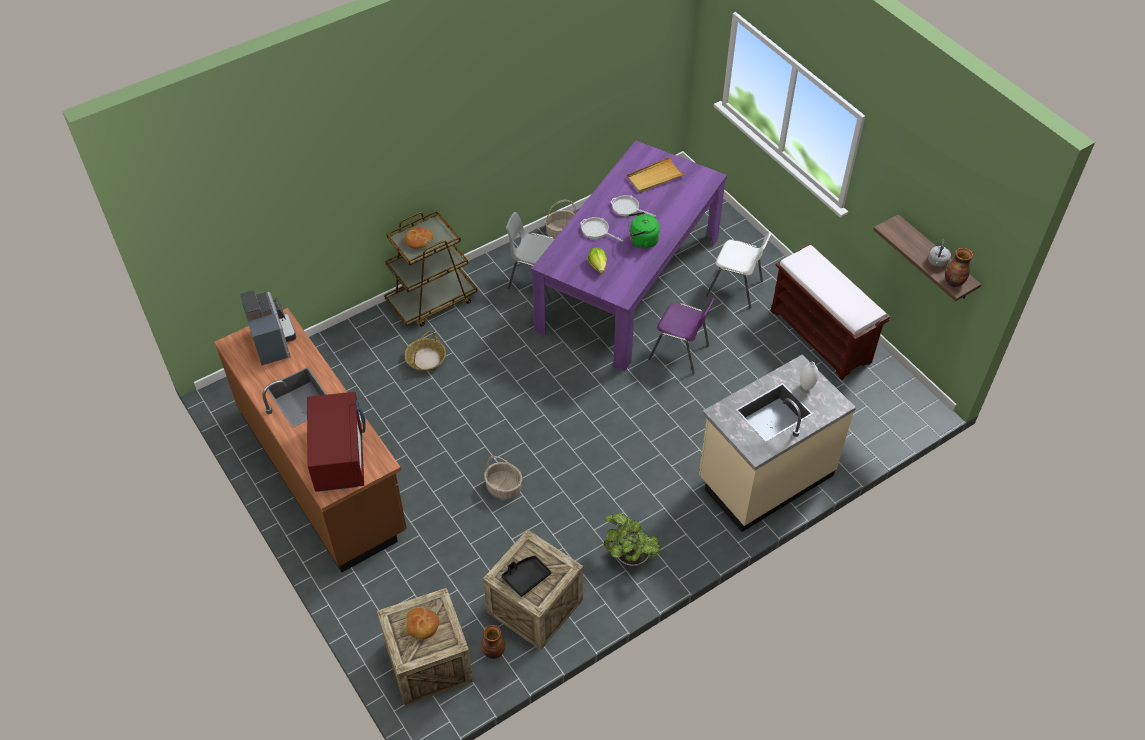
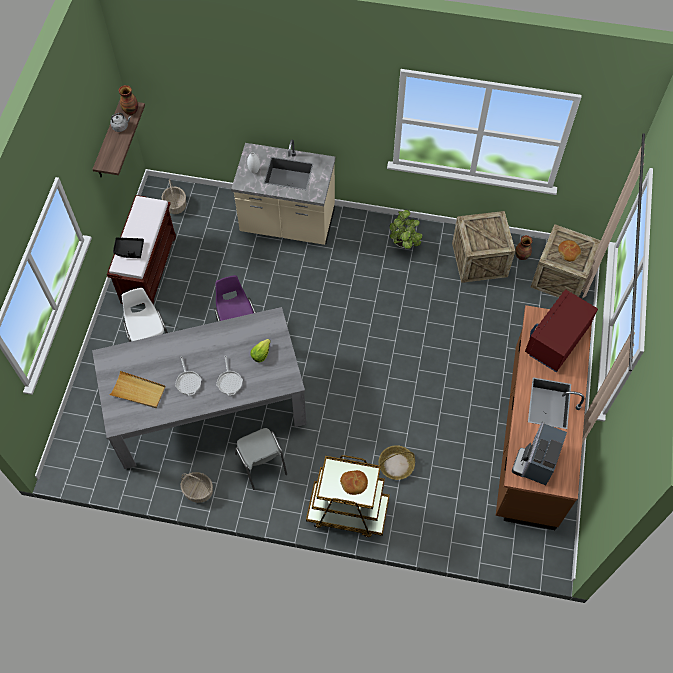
camera: 135 degrees left, 10 degrees up
basket [484,456,522,499] -> basket moved to [162,180,187,214]
black tray [501,556,551,597] -> black tray moved to [113,237,144,258]
purple dining table [531,140,727,371] -> grey dining table [92,307,306,469]
green kettle [627,212,660,249] -> none

